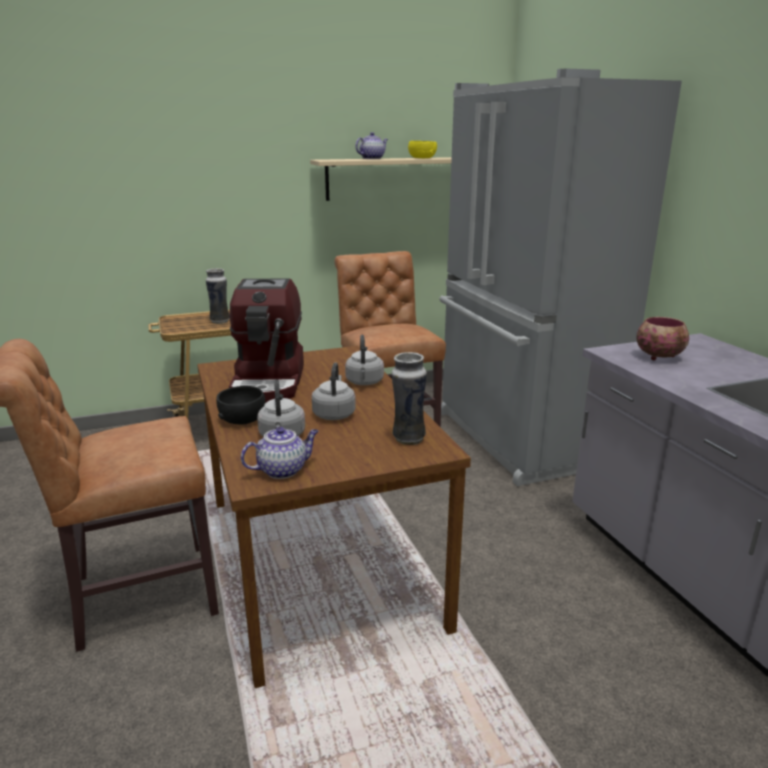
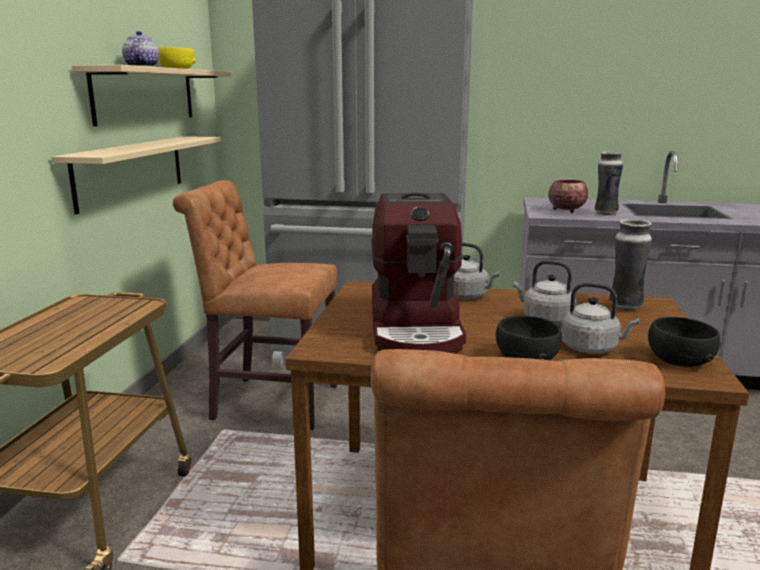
camera: 60 degrees left, 5 degrees down
vase [206,268,230,324] -> vase moved to [595,152,623,215]
coffee machine [229,278,304,402] -> coffee machine turned 60 degrees clockwise [371,193,466,354]
teapot [241,427,319,479] -> black bowl [648,317,720,367]
none -> beige shelf [52,136,221,214]

